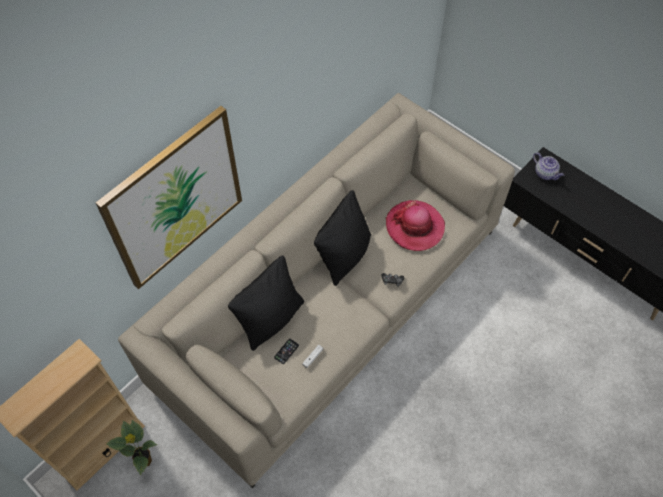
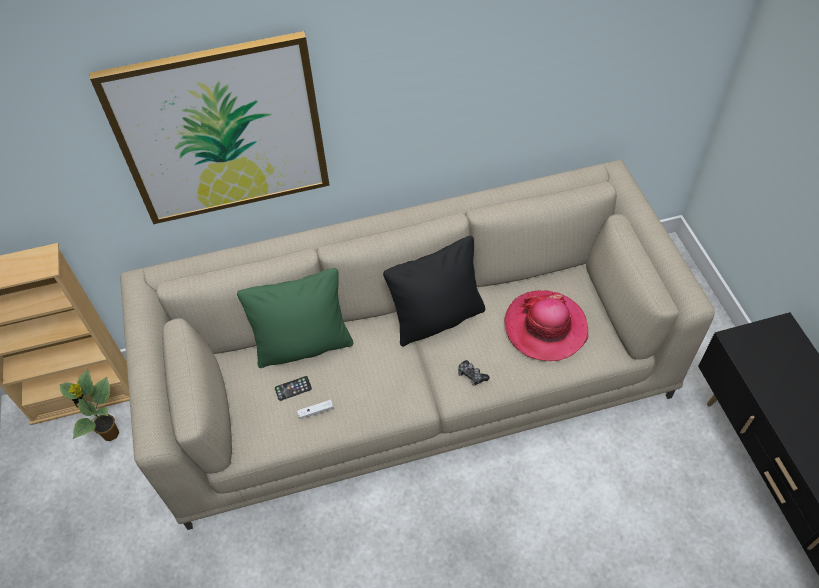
camera: 35 degrees right, 5 degrees down
black pillow [228,256,304,351] -> green pillow [237,268,353,368]
teapot [533,153,564,180] -> none

